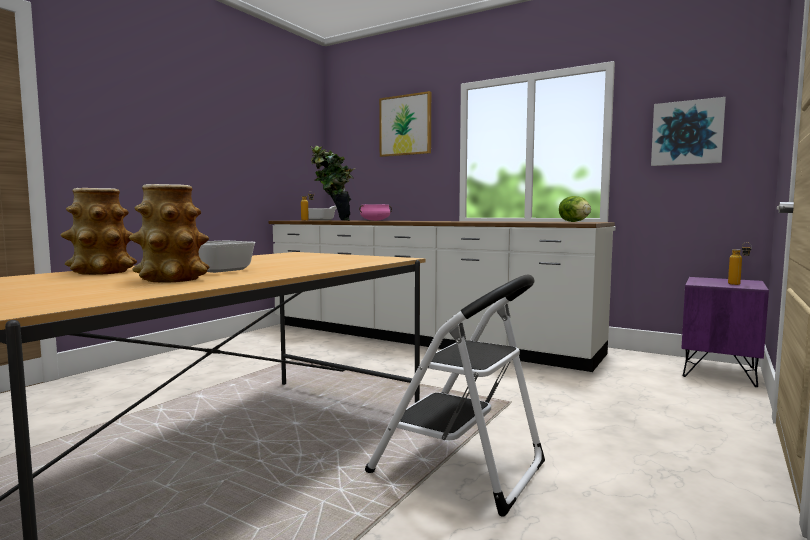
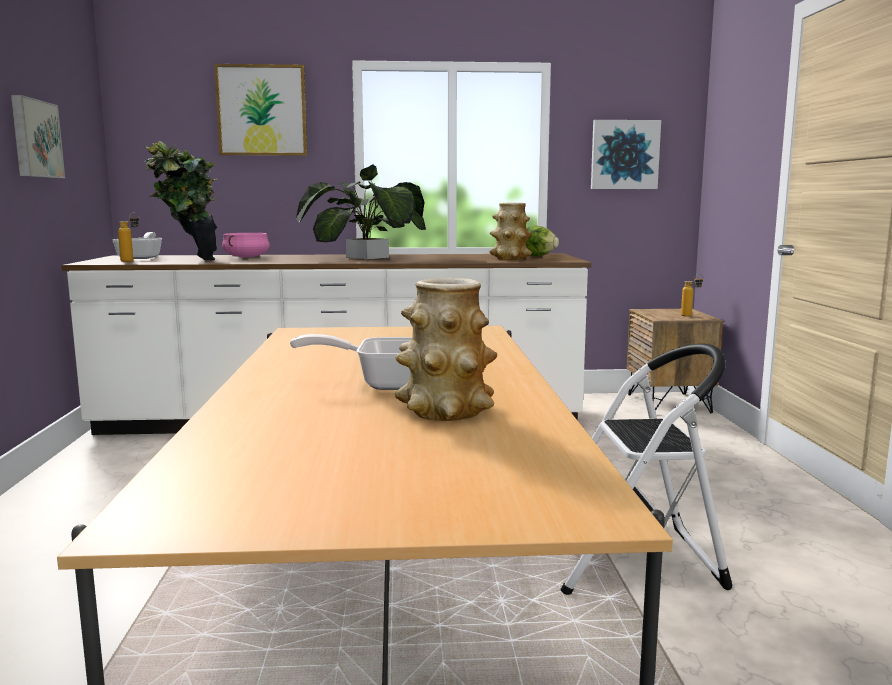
camera: 35 degrees left, 5 degrees up
vase [60,188,137,275] -> vase moved to [489,202,532,260]
purple nightstand [681,277,769,387] -> brown nightstand [627,309,723,413]
none -> picture [11,95,65,178]
none -> potted plant [296,164,426,259]

